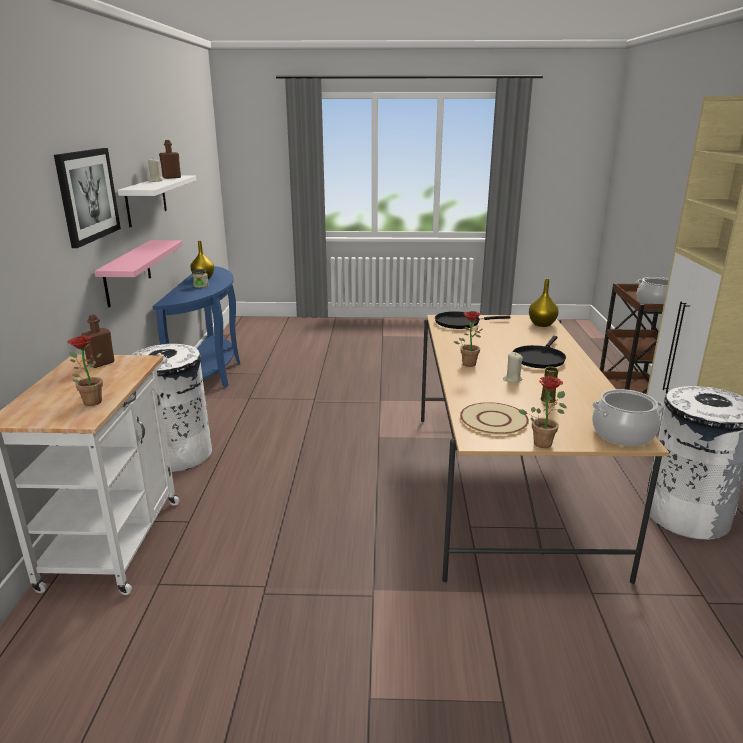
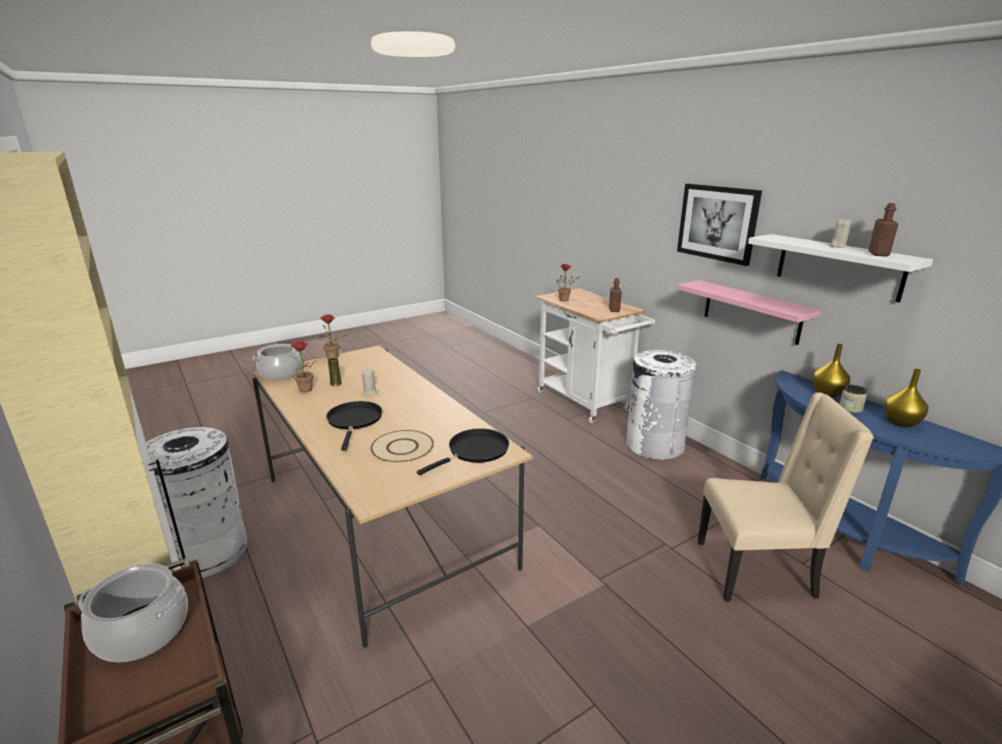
camera: 145 degrees right, 0 degrees up
potted plant [454,311,482,367] -> potted plant moved to [290,341,315,392]
beige plate [460,402,529,435] -> beige plate moved to [371,430,434,463]
yellow vase [529,279,559,327] -> yellow vase moved to [813,344,850,397]
none -> beige chair [698,392,874,601]

